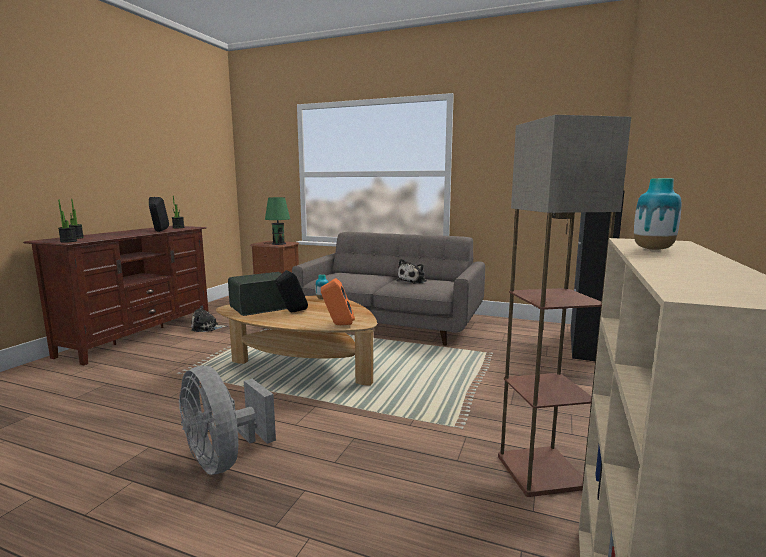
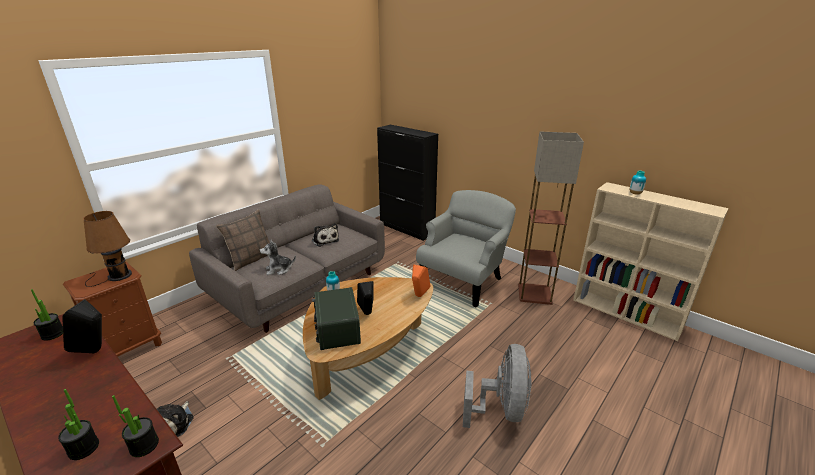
camera: 70 degrees left, 15 degrees up
grey fan [179,366,276,475] -> grey fan turned 60 degrees counterclockwise [463,344,532,428]
green table lamp [264,197,290,245] -> brown table lamp [83,211,132,287]
none -> pillow [216,210,270,271]
none -> plush toy [260,240,296,275]
none -> grey armchair [416,190,516,308]

